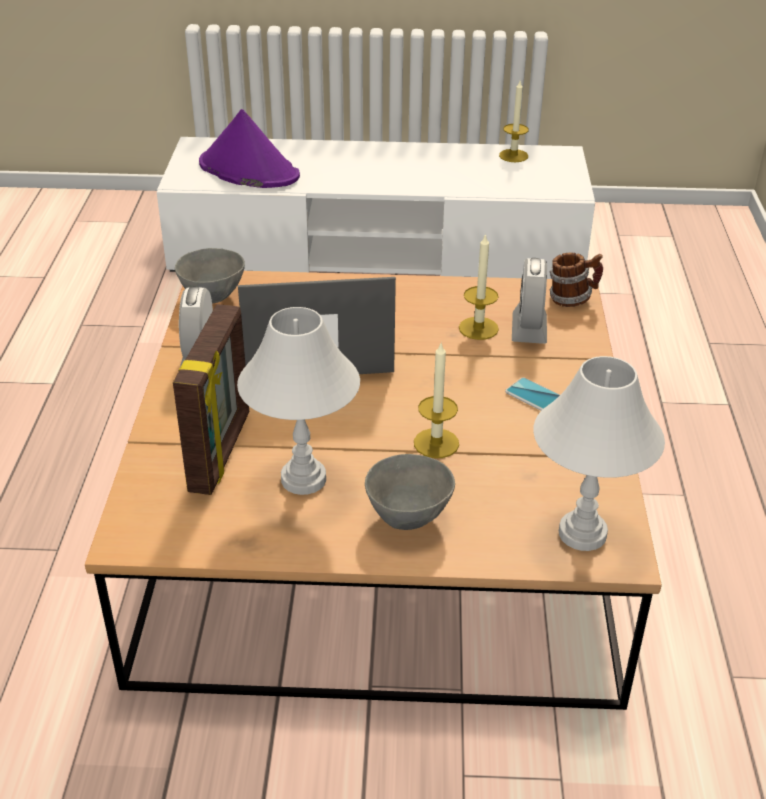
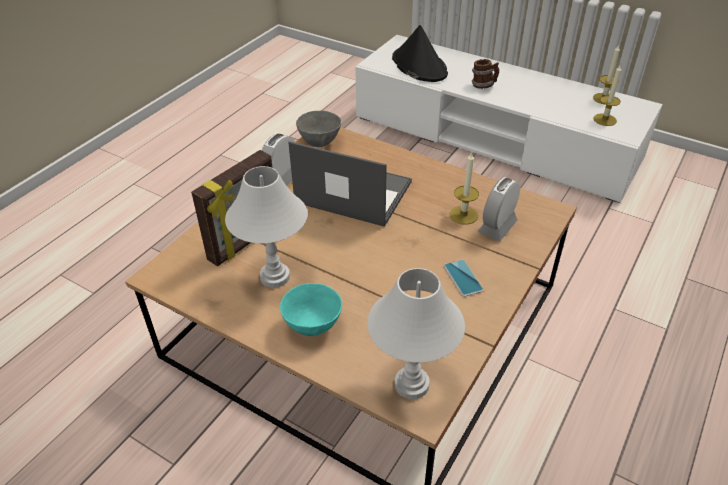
camera: 30 degrees right, 5 degrees up
purple hat [199,109,300,188] -> black hat [392,25,448,82]
grey bowl [365,454,455,530] -> turquoise bowl [280,283,342,336]
candle [414,341,459,458] -> candle moved to [593,64,621,126]
mug [549,252,603,307] -> mug moved to [471,59,499,89]

